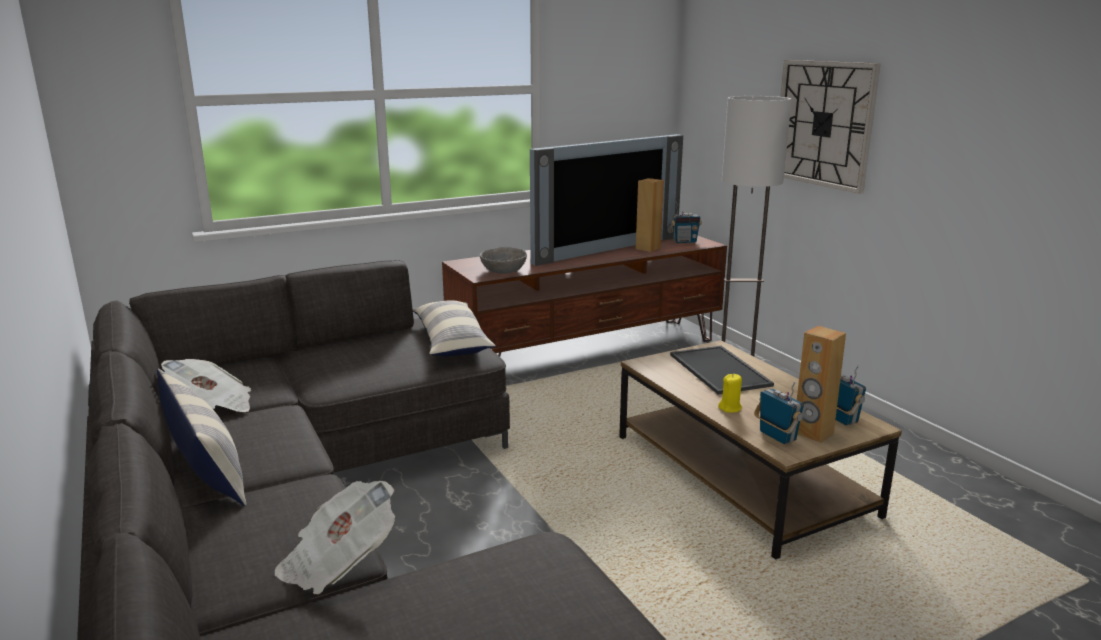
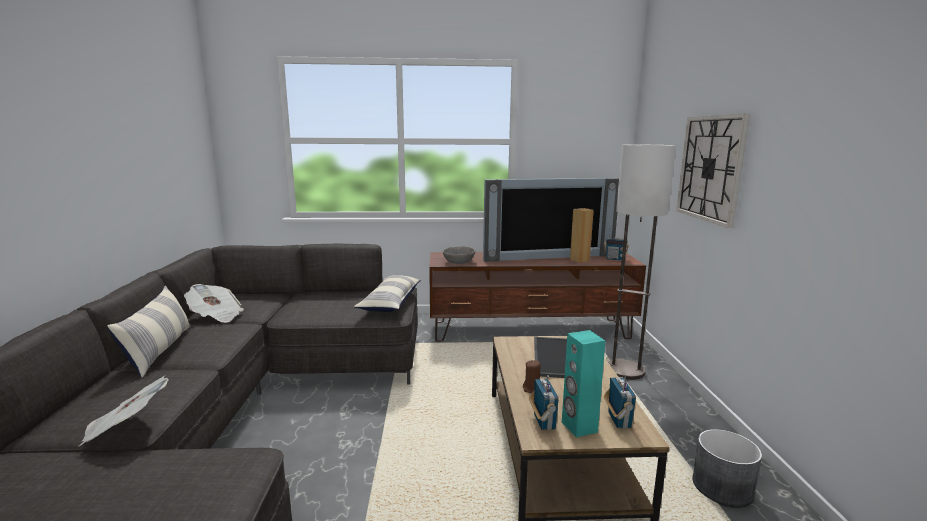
camera: 25 degrees right, 5 degrees down
yellow candle [718,374,742,413] -> brown candle [523,360,540,393]
brown speaker [797,326,846,443] -> turquoise speaker [562,330,605,438]
none -> grey planter [692,429,762,508]

